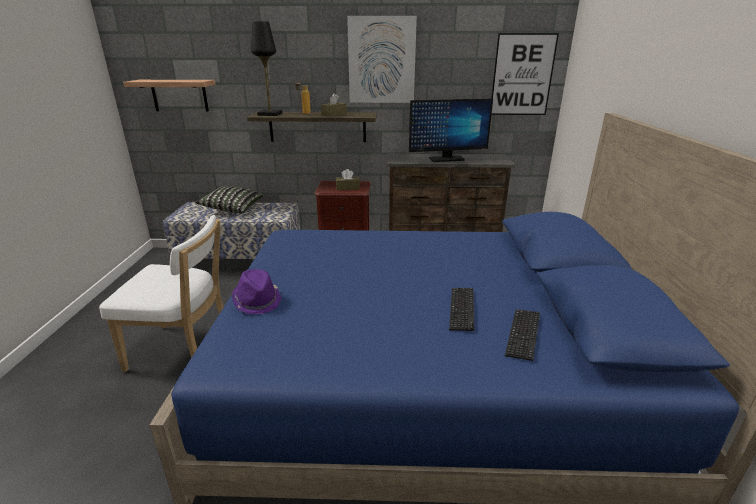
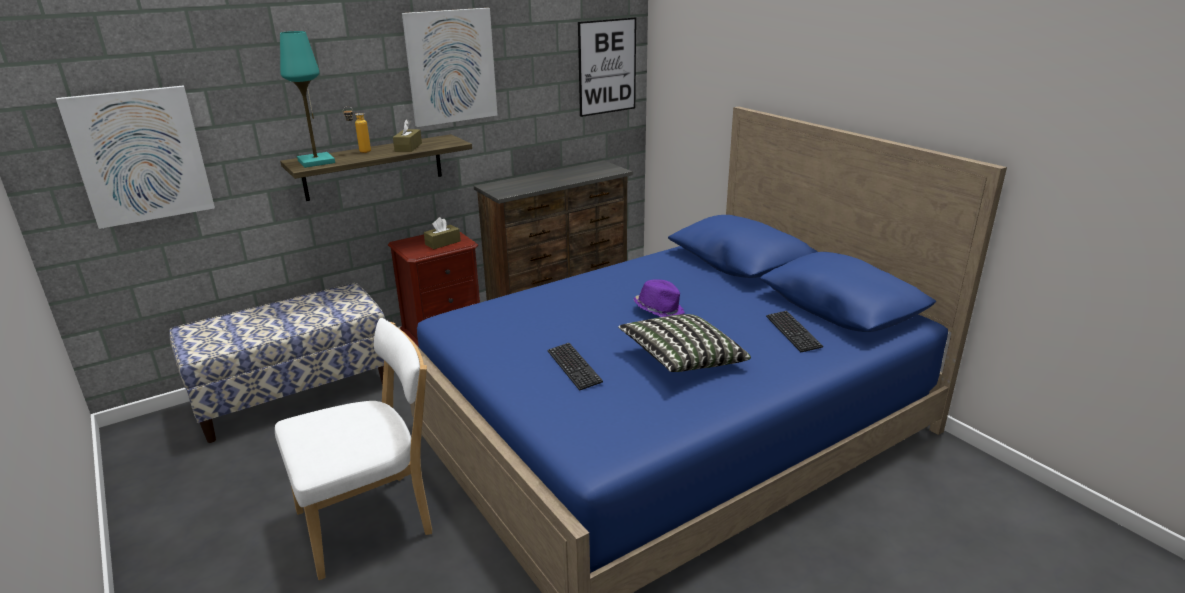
camera: 35 degrees left, 0 degrees up
shelf [123,80,216,111] -> picture [56,86,215,229]
pillow [195,186,263,213] -> pillow moved to [618,314,751,372]
purple hat [232,269,282,314] -> purple hat moved to [634,279,685,317]
black table lamp [251,21,283,116] -> turquoise table lamp [280,31,335,168]
monitor [409,99,493,162] -> none
keyboard [449,288,474,331] -> keyboard moved to [547,343,603,391]

